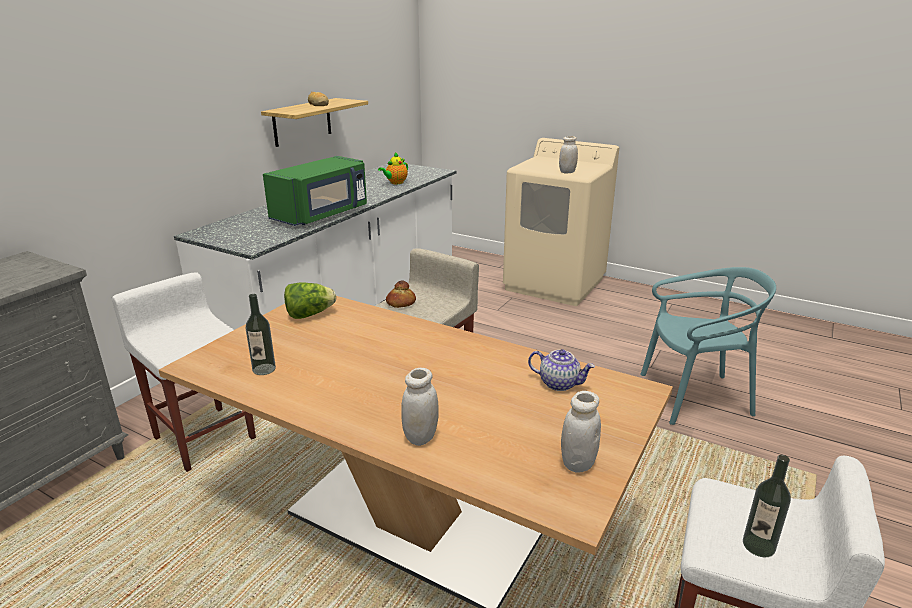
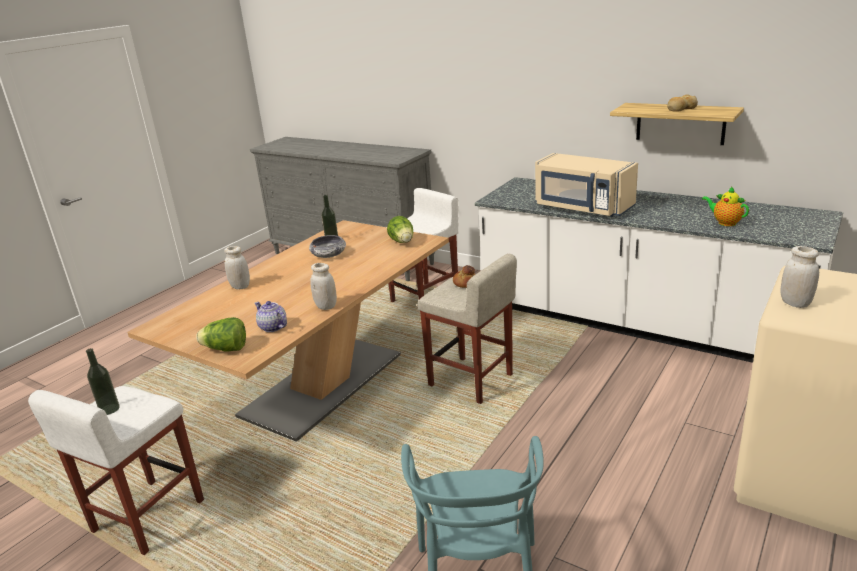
camera: 95 degrees right, 0 degrees up
green microwave [263,156,367,226] -> beige microwave [535,153,638,217]
teapot [528,349,595,391] -> teapot turned 105 degrees clockwise [254,301,287,332]
white jar [561,391,601,473] -> white jar moved to [310,263,337,310]
none -> lettuce [196,317,246,351]
none -> bowl [309,235,346,258]

